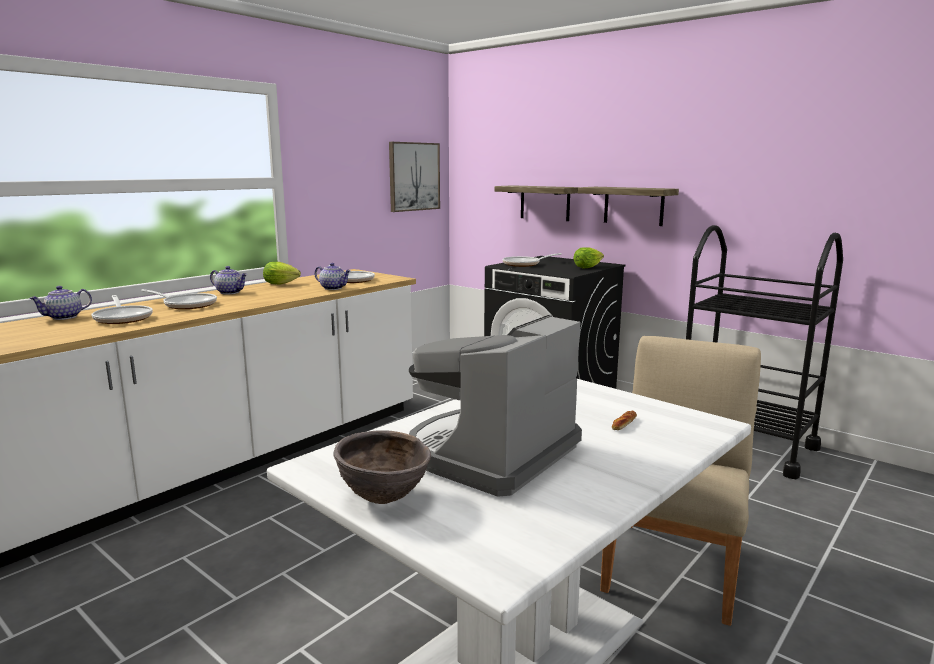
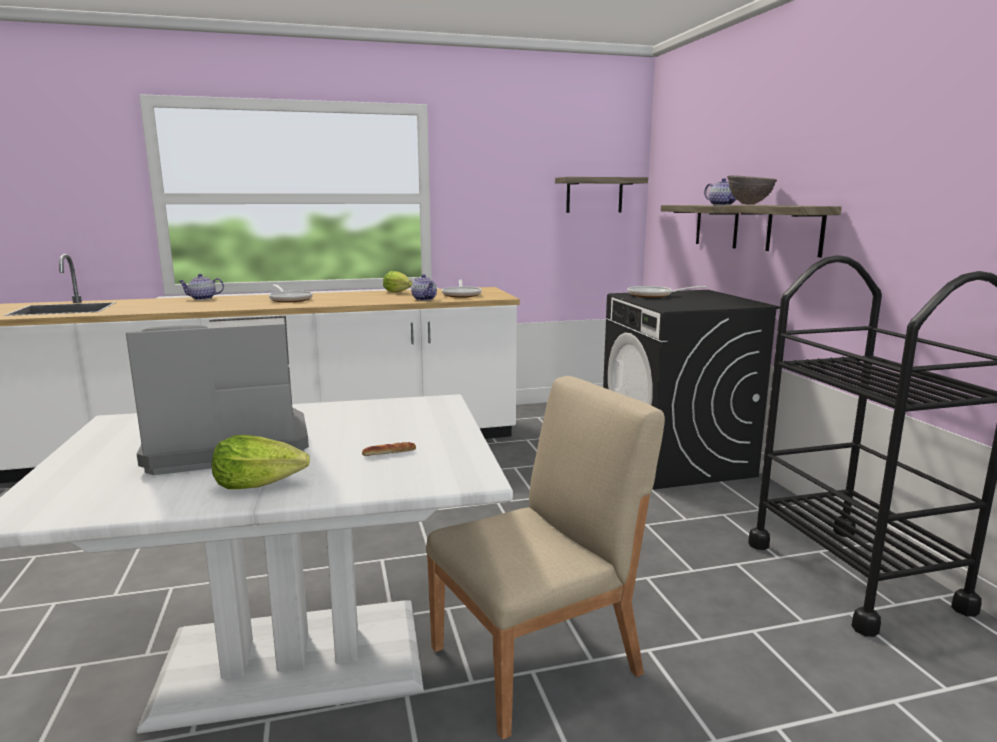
camera: 35 degrees right, 0 degrees up
frying pan [92,295,153,324] -> none
teapot [210,266,247,294] -> teapot moved to [704,178,736,206]
brown bowl [334,430,431,504] -> brown bowl moved to [727,175,777,205]
picture [389,142,440,212] -> shelf [555,177,648,213]
lettuce [573,247,604,269] -> lettuce moved to [212,435,310,489]

